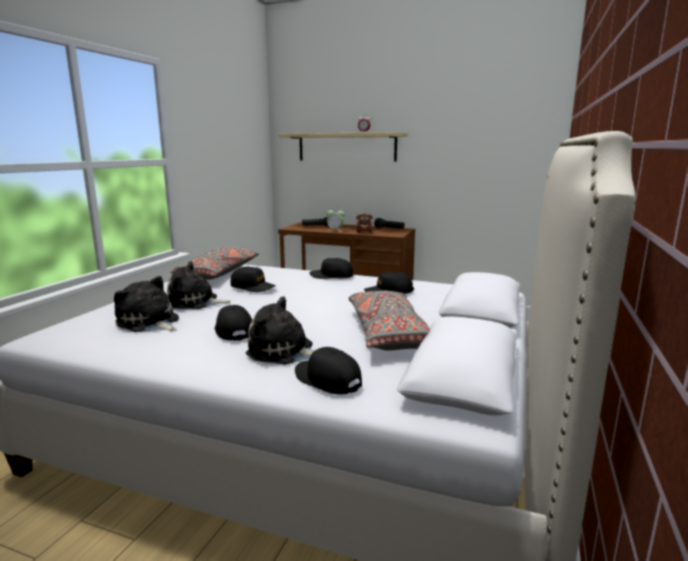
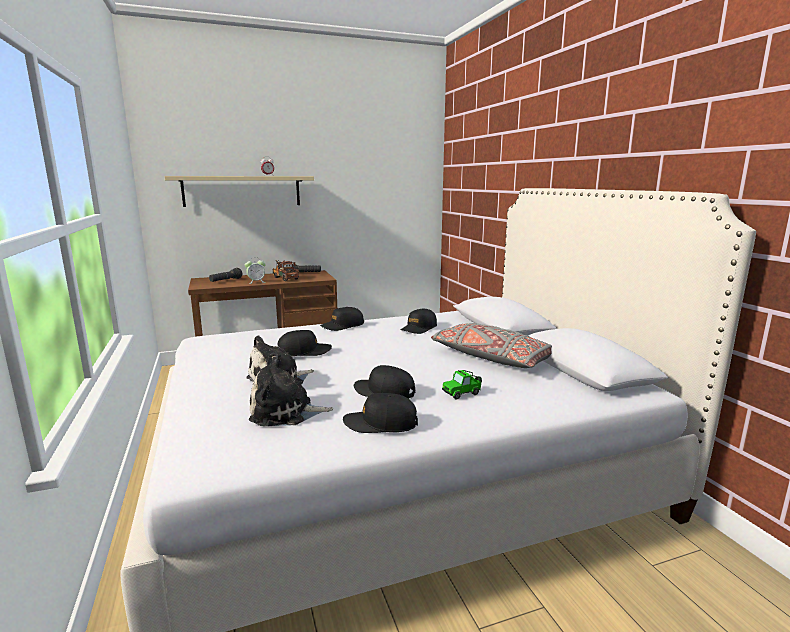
camera: 40 degrees left, 0 degrees up
grey pillow [170,246,259,280] -> none
plush toy [246,296,314,365] -> toy car [442,370,482,399]
black cap [295,347,362,394] -> black cap moved to [343,393,418,433]

